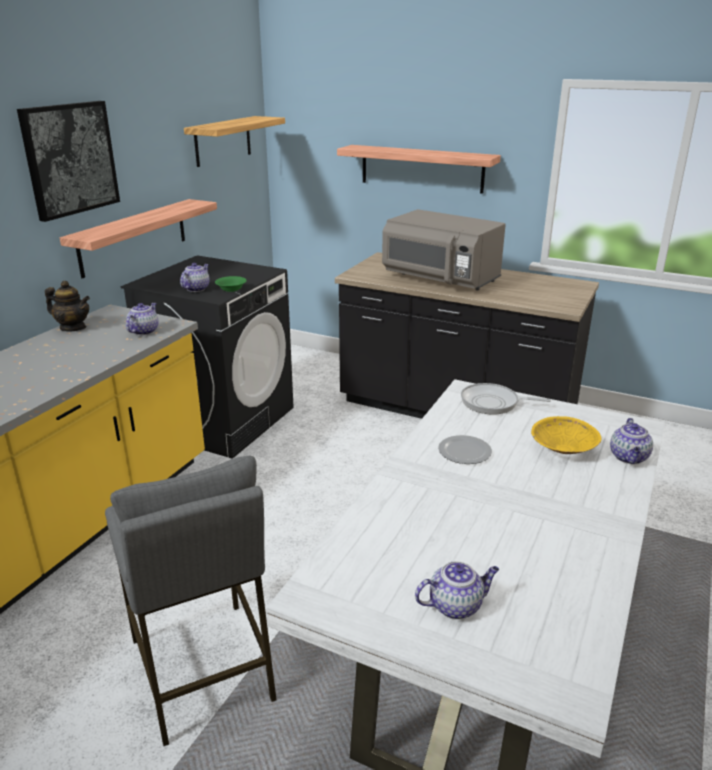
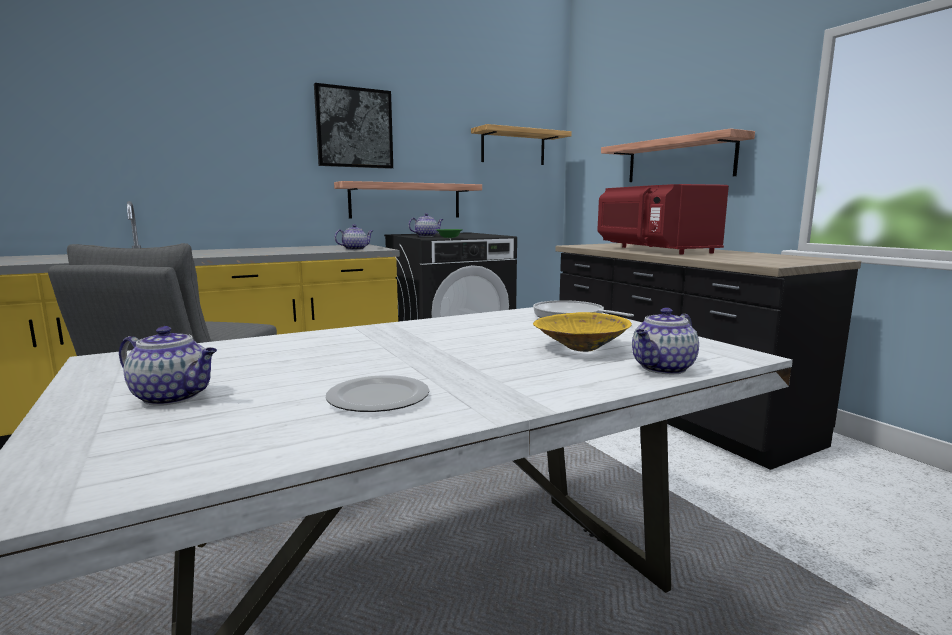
camera: 35 degrees right, 15 degrees down
teapot [45,281,90,332] -> none
grey microwave [382,209,506,290] -> red microwave [597,184,729,254]
plate [438,435,492,464] -> plate moved to [326,375,429,412]

